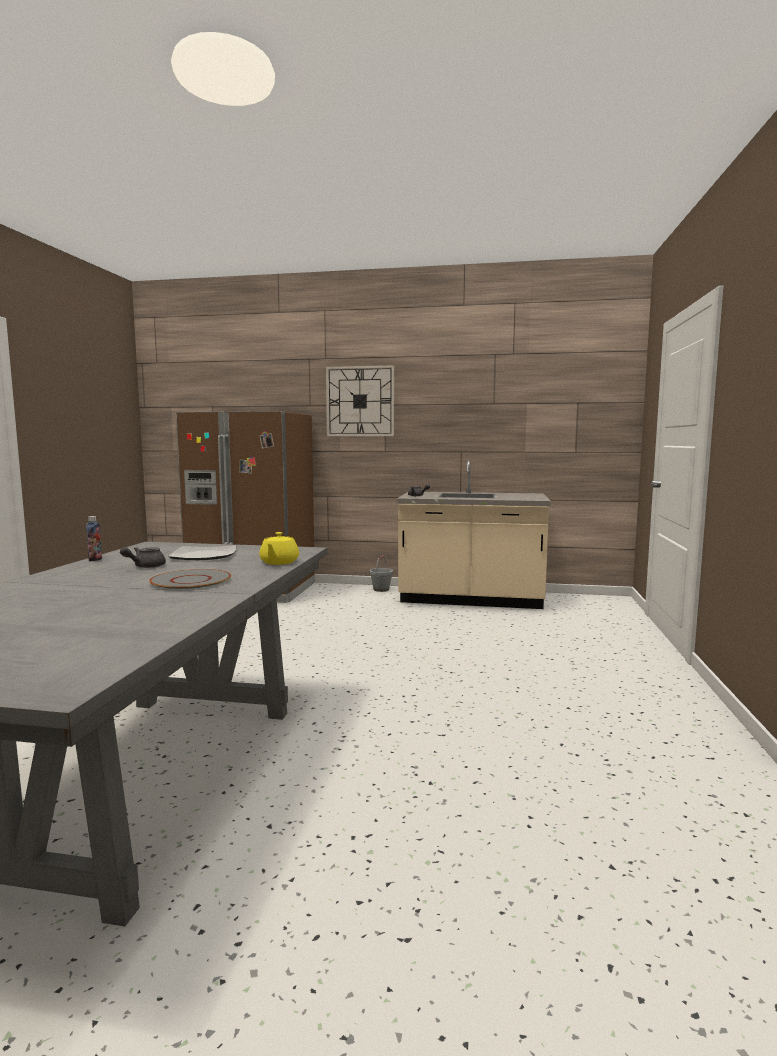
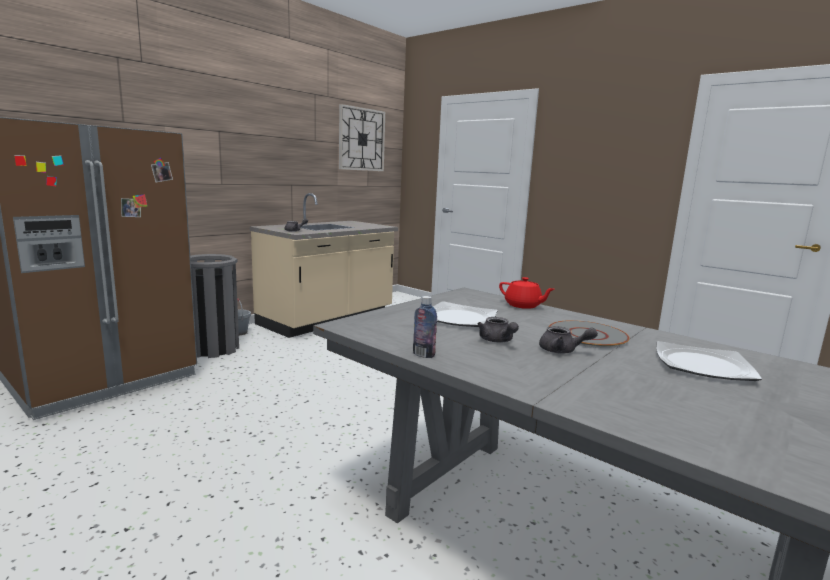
camera: 60 degrees left, 5 degrees up
yellow teapot [259,532,299,565] -> red teapot [499,277,555,309]
wall clock [326,365,394,436] -> wall clock moved to [339,104,385,171]
none -> grey trash can [190,254,239,358]
none -> grey teapot [539,326,598,353]
none -> plate [656,341,762,381]

